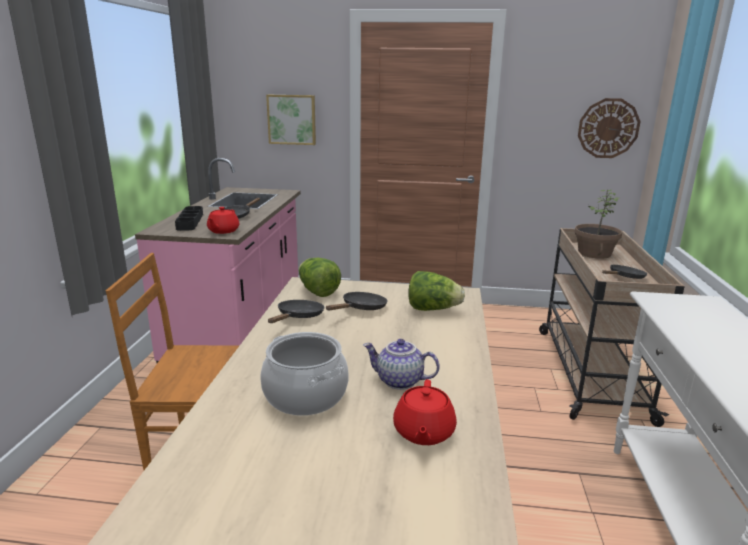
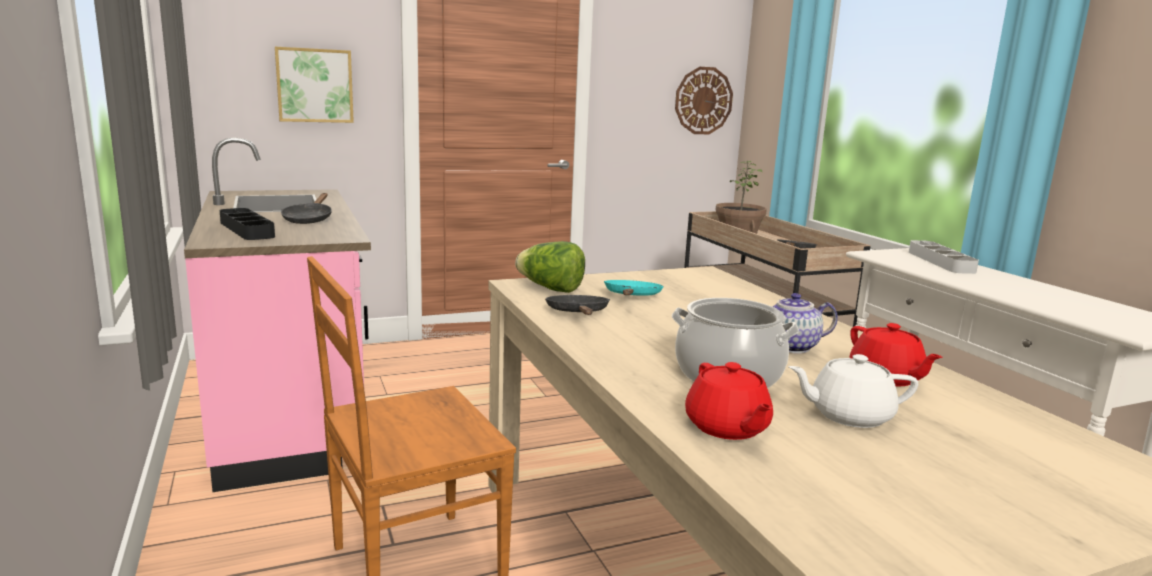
camera: 30 degrees left, 5 degrees down
red teapot [207,207,239,234] -> red teapot moved to [685,362,773,440]
black frying pan [326,292,387,310] -> turquoise frying pan [604,280,664,296]
lettuce [408,271,465,311] -> none
none -> white teapot [788,354,918,428]
none -> grey tray [909,240,979,274]

